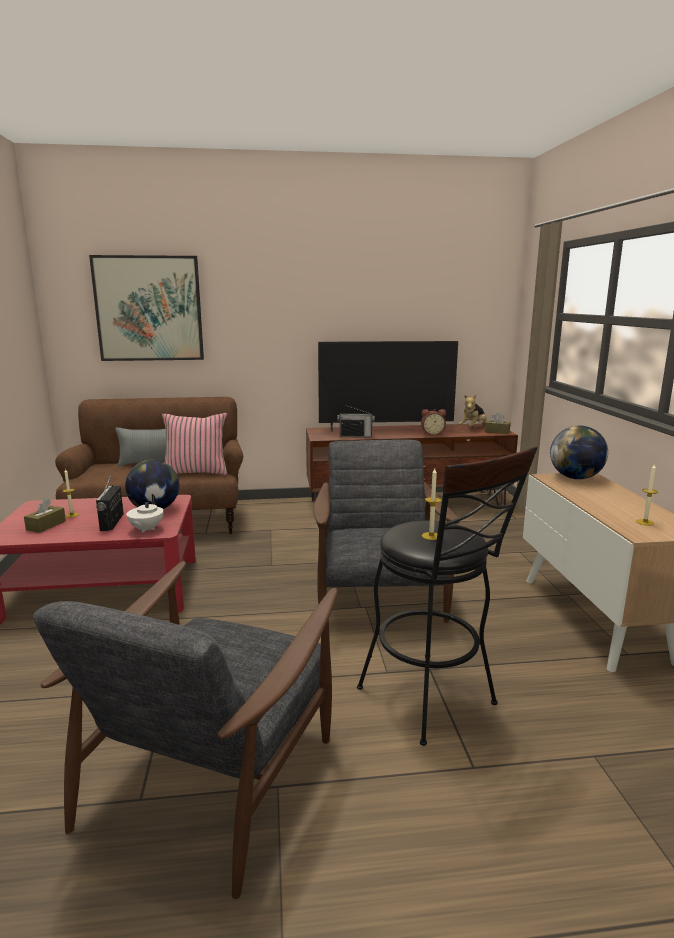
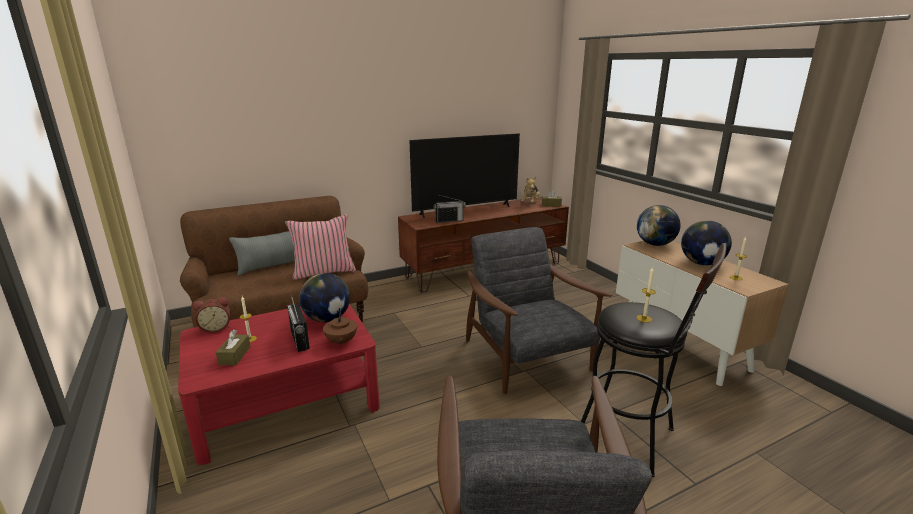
camera: 20 degrees left, 5 degrees up
picture [89,255,204,361] -> none
white teapot [126,494,163,533] -> brown teapot [323,308,357,347]
alarm clock [421,409,446,436] -> alarm clock moved to [193,297,230,333]
none -> globe [681,220,732,265]

